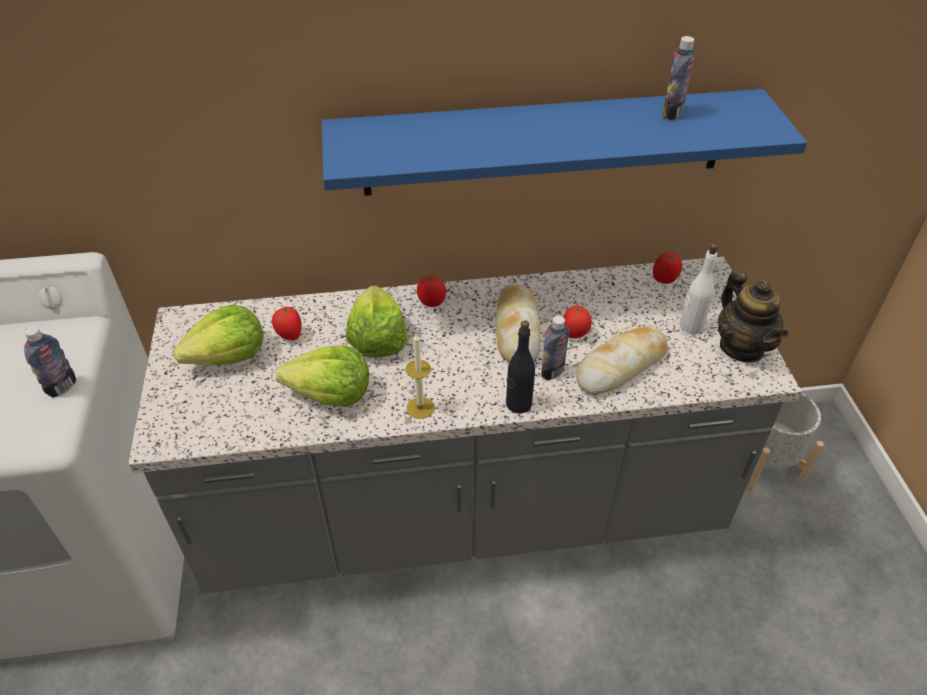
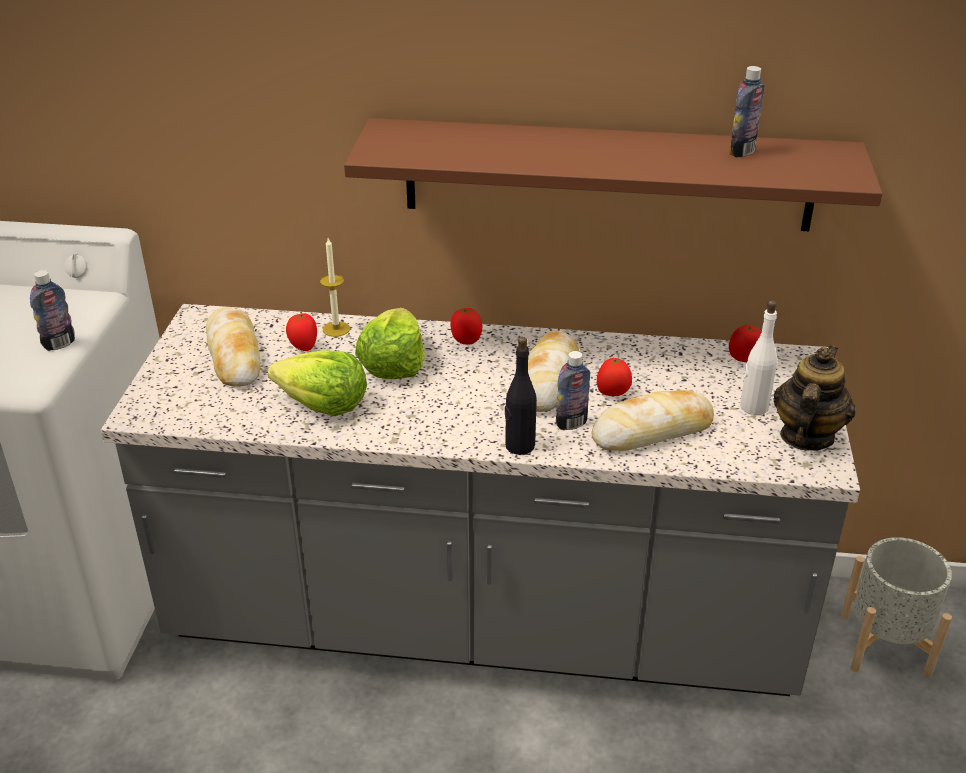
camera: 15 degrees right, 10 degrees down
lettuce [173,305,264,366] -> bread [206,307,260,387]
blue shelf [322,89,807,196] -> brown shelf [344,118,882,231]
candle [406,333,434,419] -> candle moved to [320,238,350,337]
teapot [718,270,788,363] -> teapot turned 150 degrees counterclockwise [773,345,856,450]

